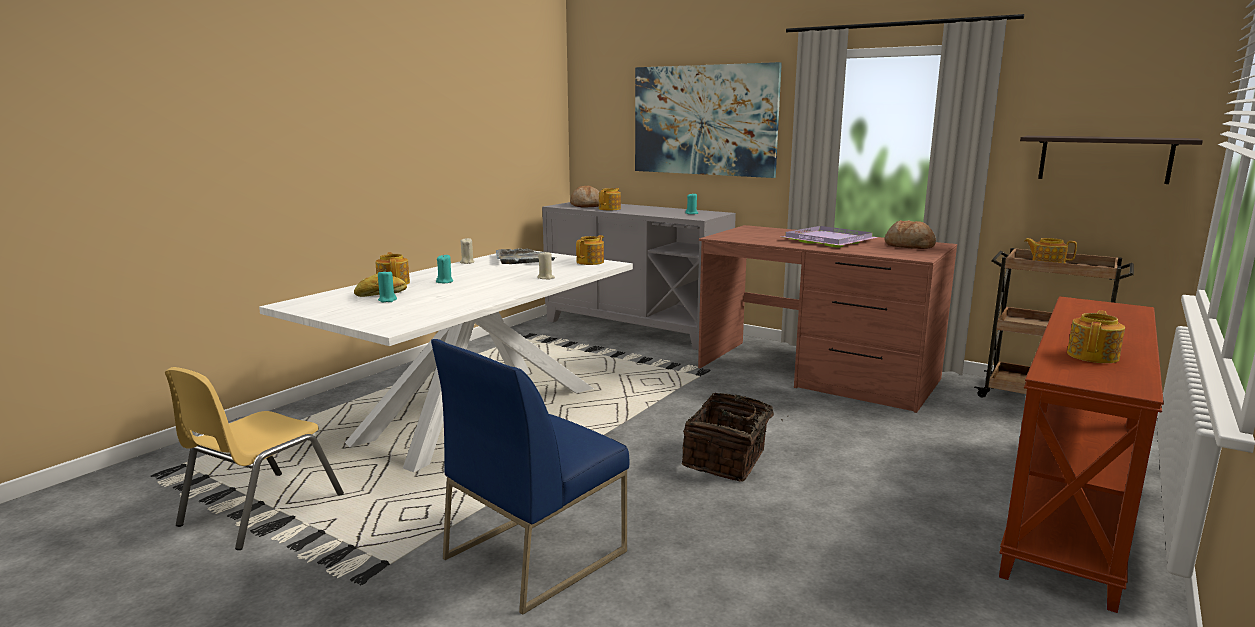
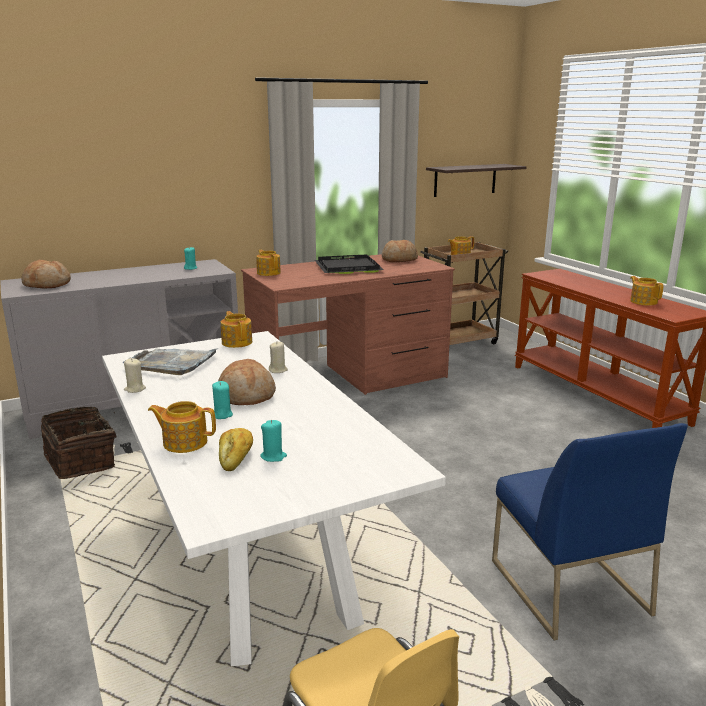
camera: 60 degrees left, 5 degrees up
teapot [599,188,621,210] -> teapot moved to [256,250,281,276]
picture [635,62,782,178] -> none
basket [682,392,788,482] -> basket moved to [41,407,116,479]
purple tray [780,226,878,248] -> black tray [315,254,384,274]
none -> bread [218,359,276,405]

